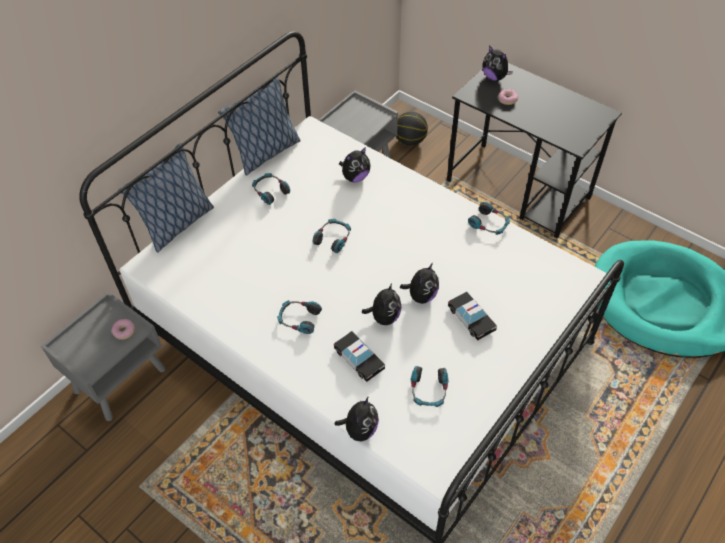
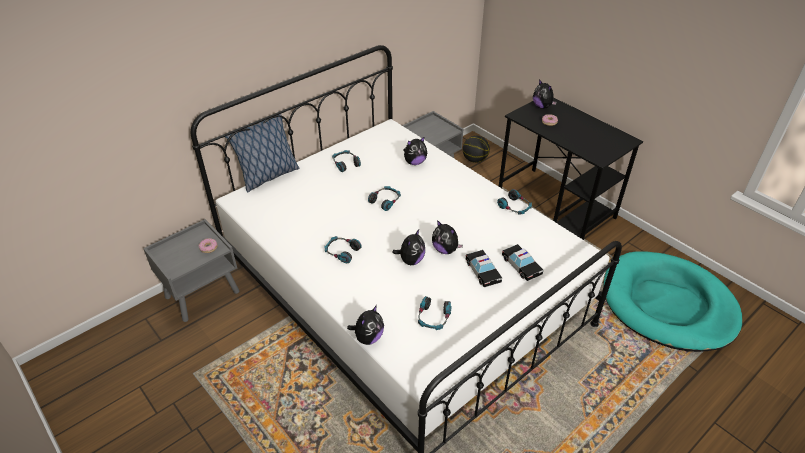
camera: 10 degrees right, 10 degrees down
pillow [218,76,301,176] -> none
toy car [334,331,385,382] -> toy car moved to [502,244,544,281]
plush toy [400,263,439,304] -> plush toy turned 90 degrees clockwise [432,220,463,254]

